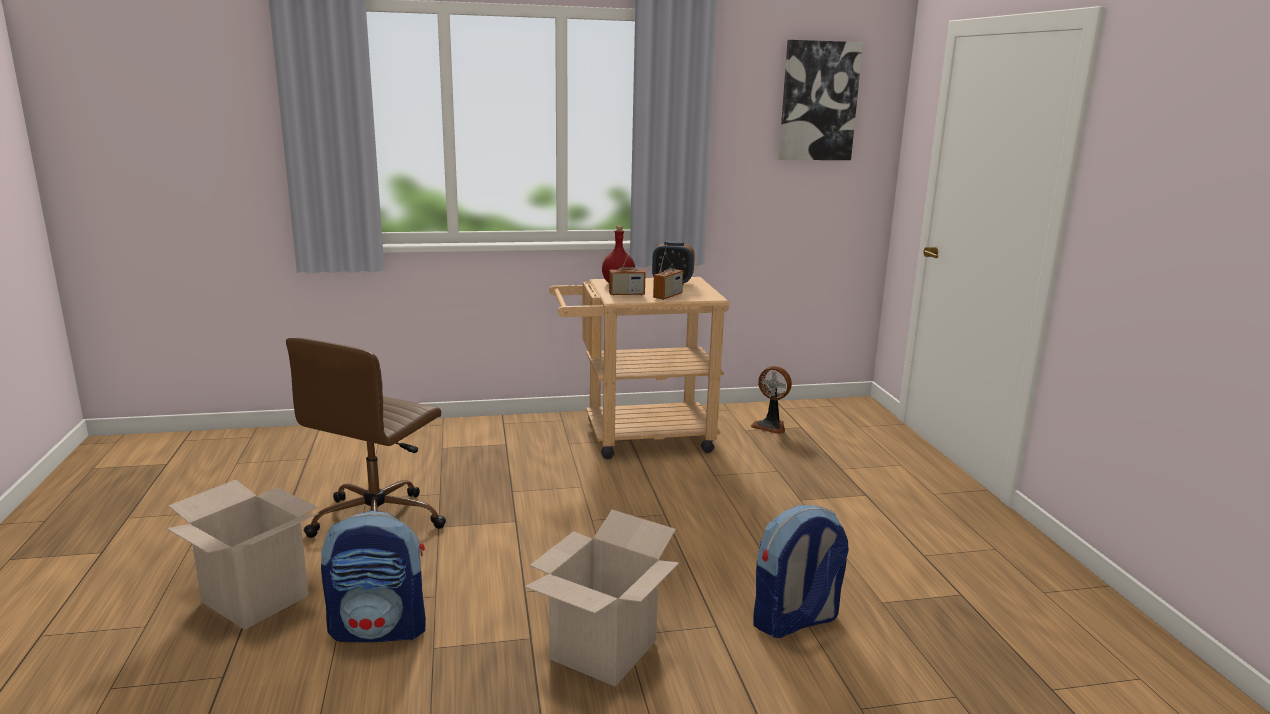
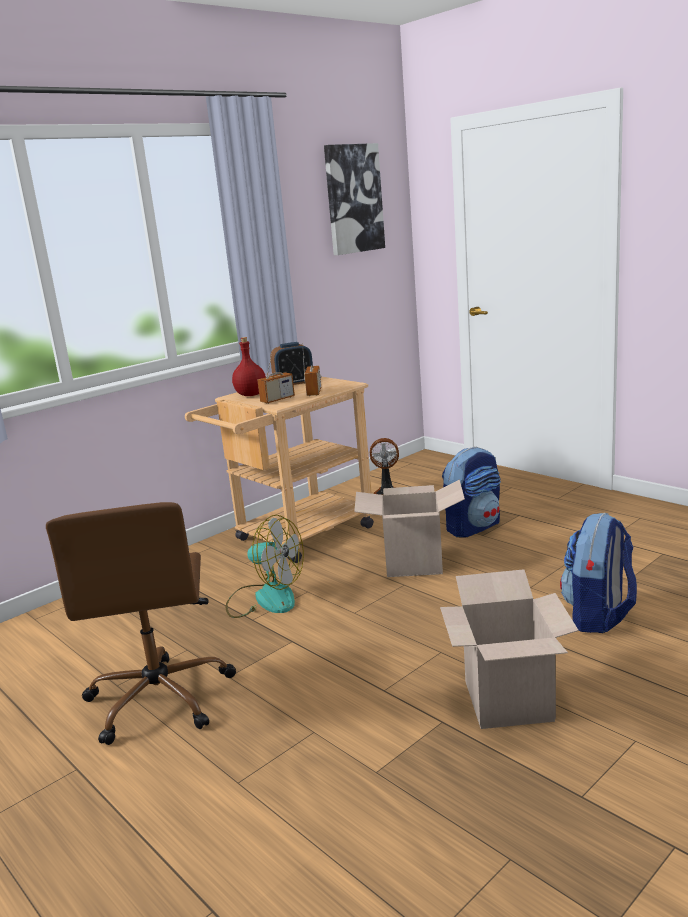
camera: 30 degrees left, 0 degrees up
cardboard box [167,480,319,630] -> cardboard box moved to [354,480,465,577]
backpack [321,511,426,642] -> backpack moved to [442,446,501,538]
none -> fan [226,515,304,618]

